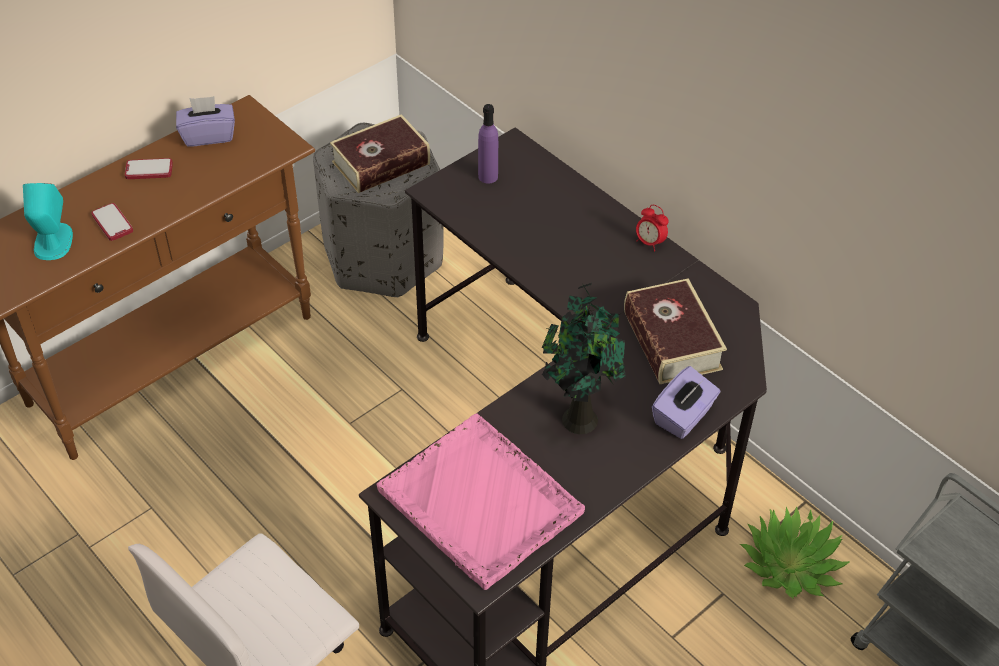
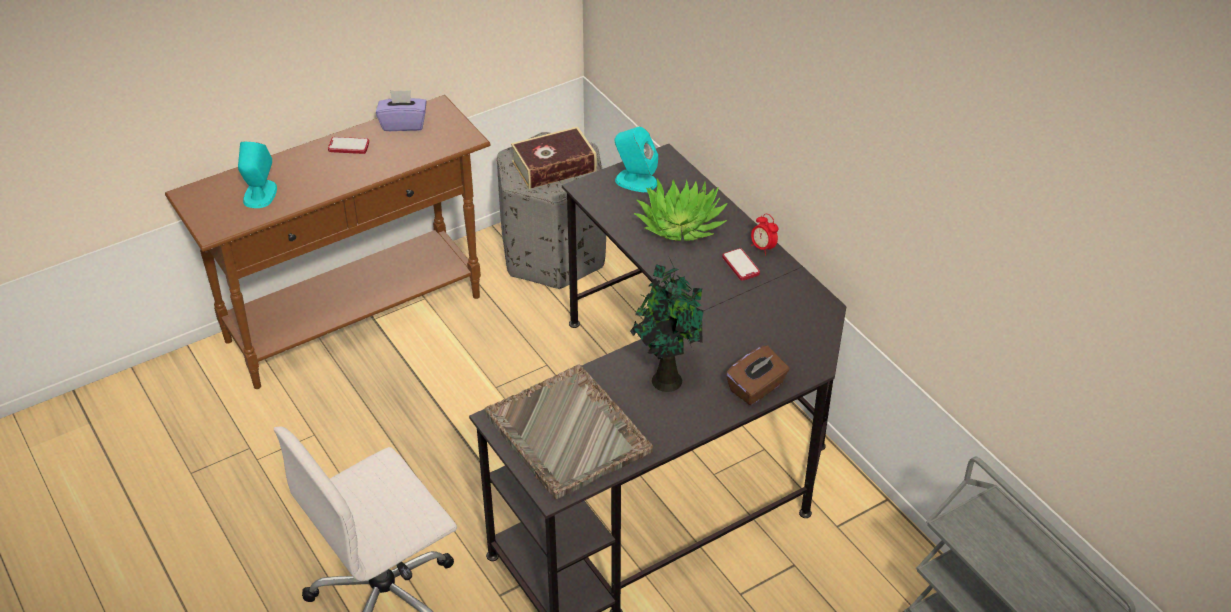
camera: 10 degrees right, 5 degrees down
phone [91,203,133,241] -> phone moved to [722,248,760,281]
pink tray [377,413,585,590] -> grey tray [484,364,653,499]
purple bottle [478,104,498,184] -> turquoise speaker [615,127,658,192]
book [624,278,727,384] -> none
purple tissue box [652,366,720,439] -> brown tissue box [726,345,790,405]
potted plant [740,506,850,598] -> potted plant moved to [634,178,728,241]

